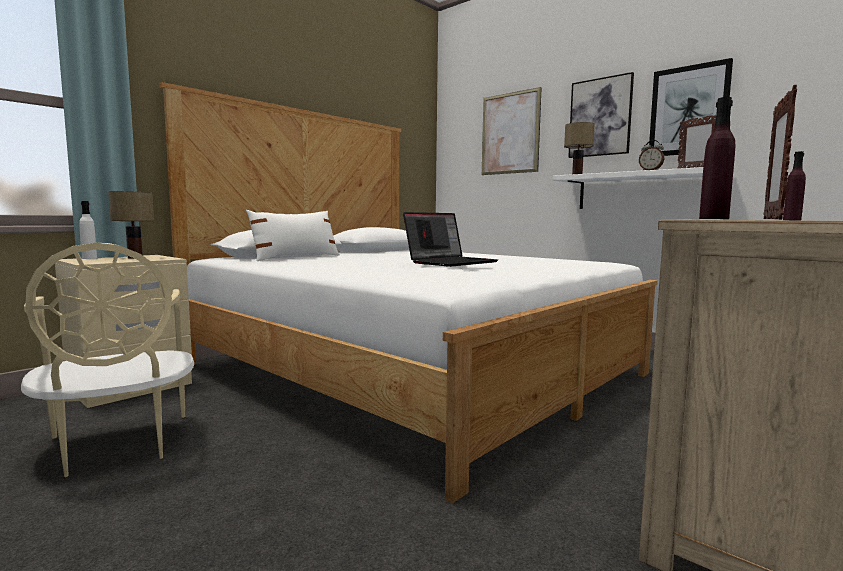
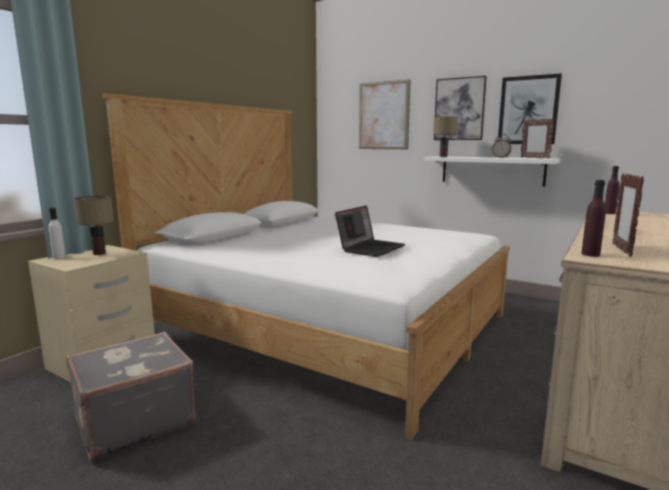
camera: 10 degrees left, 5 degrees up
beige chair [21,243,194,477] -> grey suitcase [66,332,196,462]
white pillow [246,210,340,261] -> none

